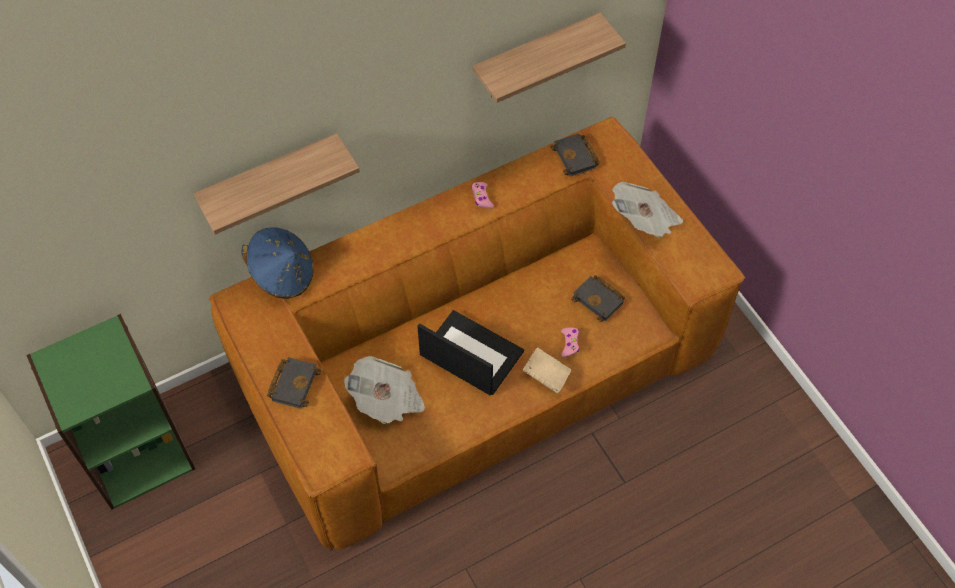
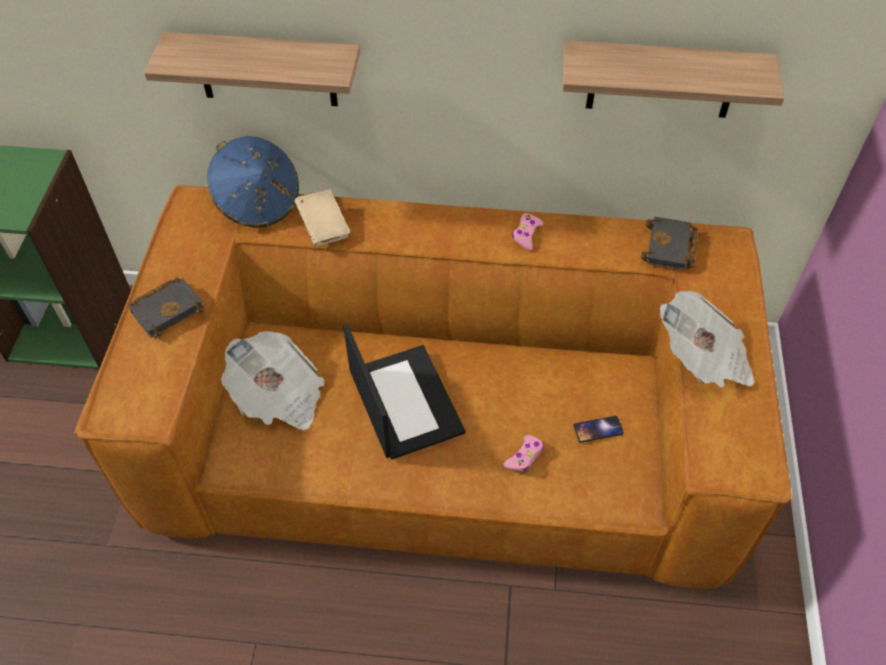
camera: 35 degrees right, 5 degrees down
beige book [523,347,571,394] -> beige book moved to [294,189,350,246]
black book [571,275,625,322] -> phone [573,416,624,443]

